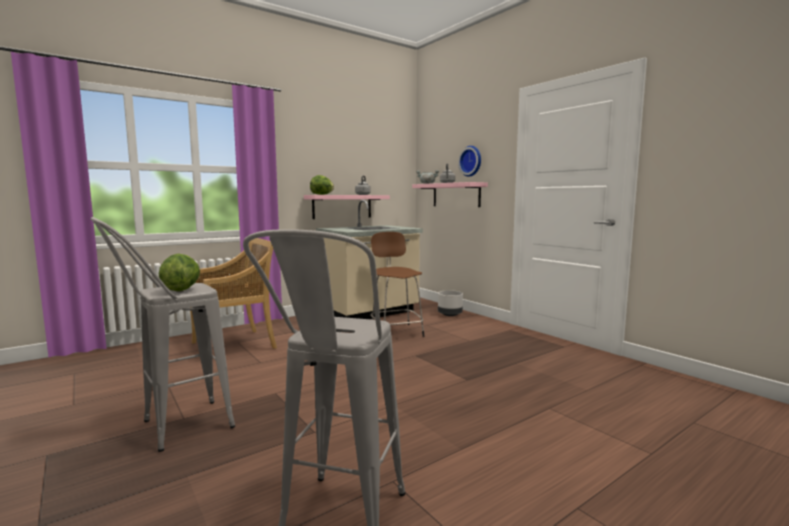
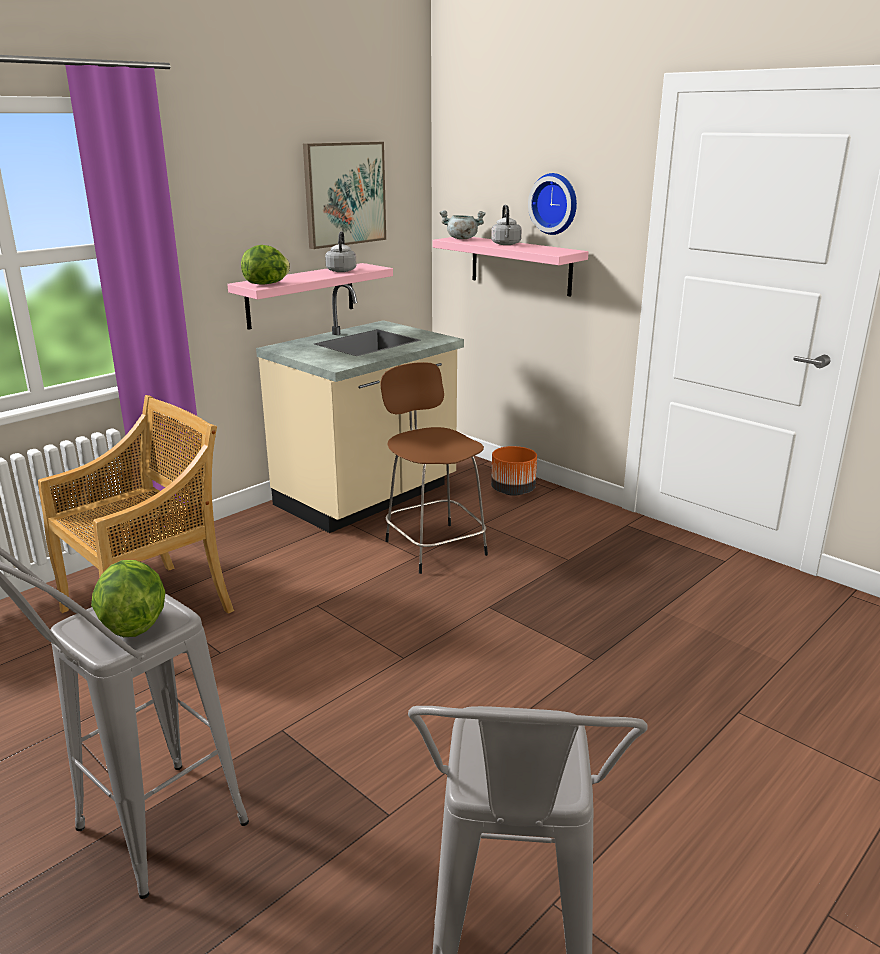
camera: 10 degrees left, 15 degrees up
grey planter [438,290,463,316] -> orange planter [491,446,537,496]
none -> picture [303,142,386,249]

